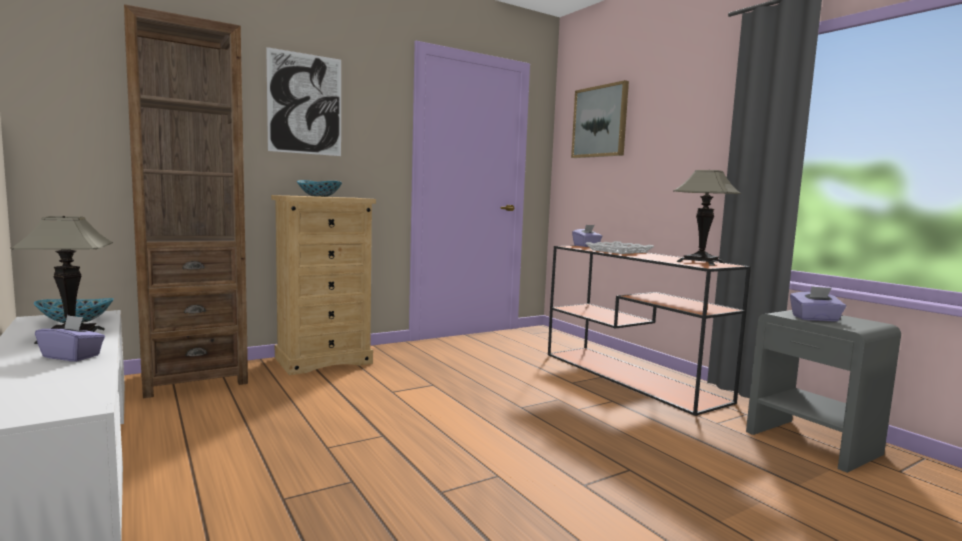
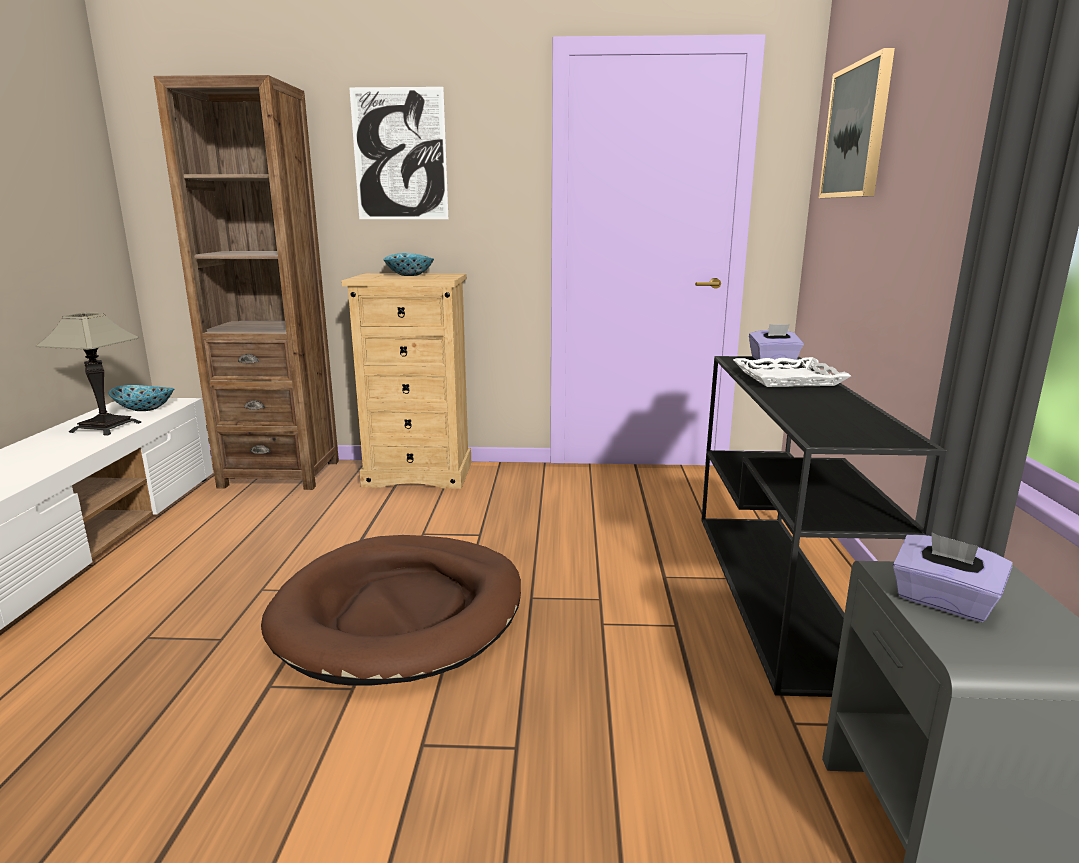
camera: 35 degrees right, 10 degrees up
purple tissue box [35,315,105,362] -> none
orange console table [548,246,751,416] -> black console table [702,356,946,697]
table lamp [673,170,741,266] -> none
none -> brown dog bed [261,535,521,686]

